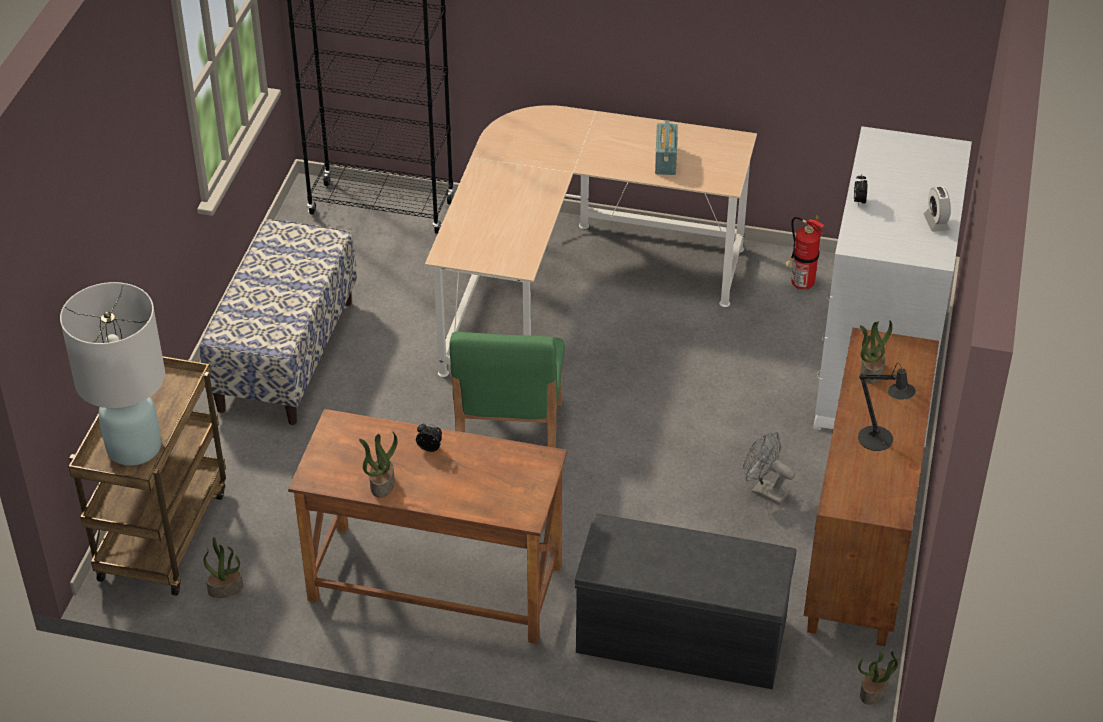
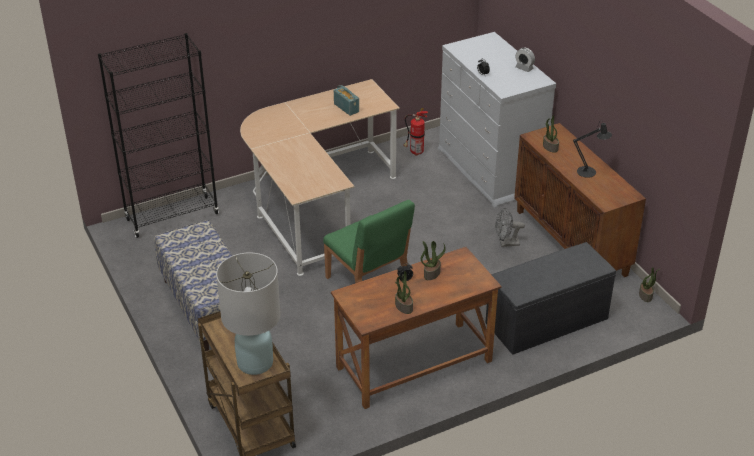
camera: 40 degrees left, 5 degrees down
potted plant [204,537,243,598] -> potted plant moved to [421,241,446,280]

